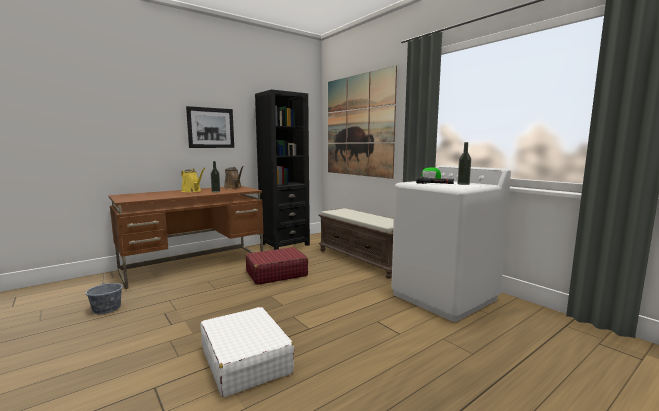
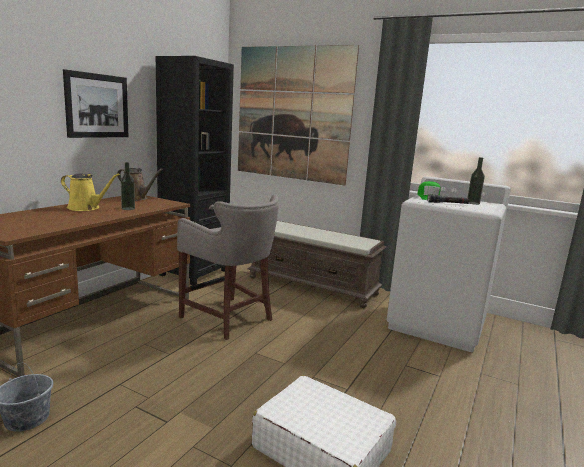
camera: 25 degrees left, 5 degrees up
red suitcase [246,247,308,285] -> grey stool [177,194,279,340]

